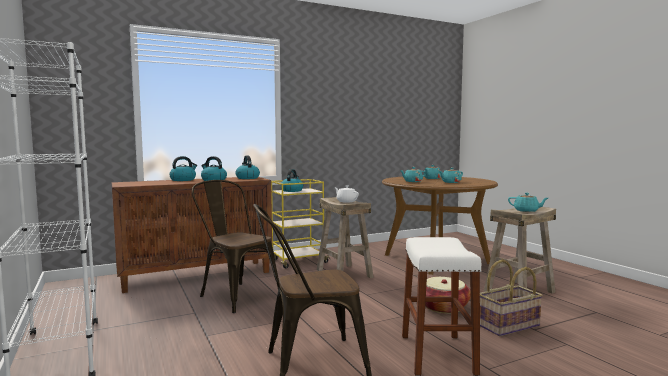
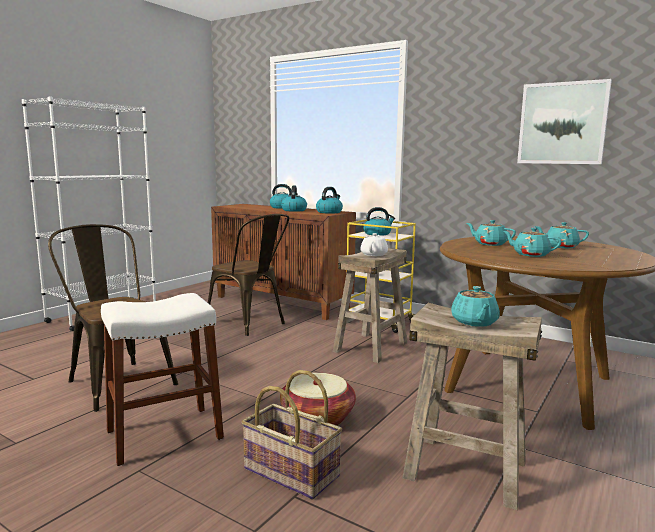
camera: 60 degrees right, 5 degrees up
brown chair [192,180,279,313] -> brown chair turned 120 degrees clockwise [208,214,289,336]
none -> picture [517,79,612,164]

